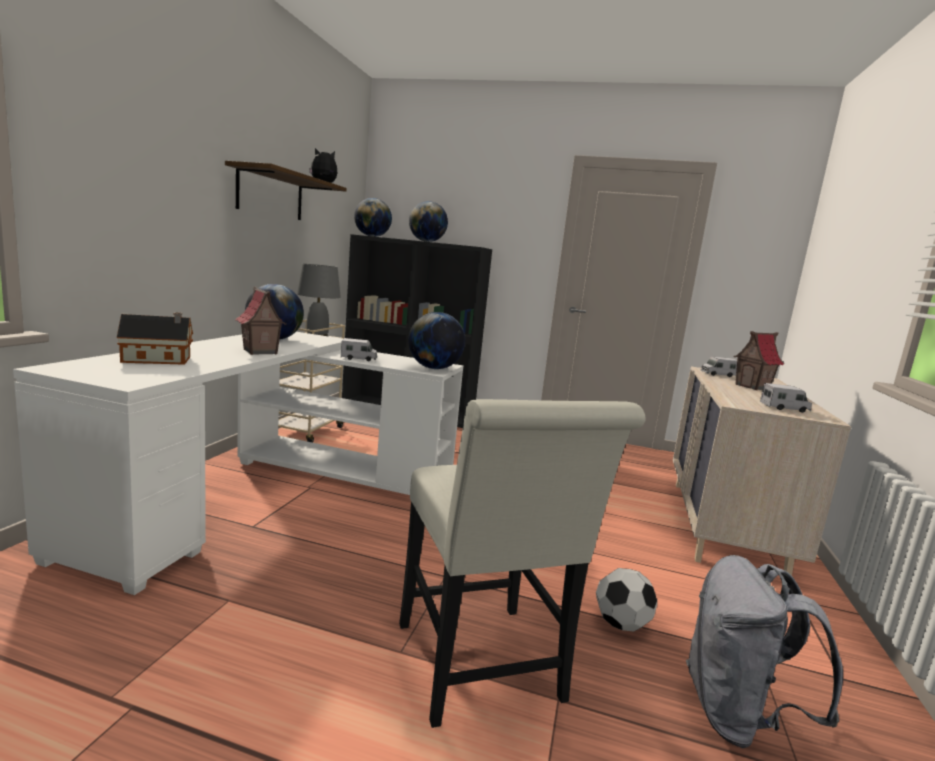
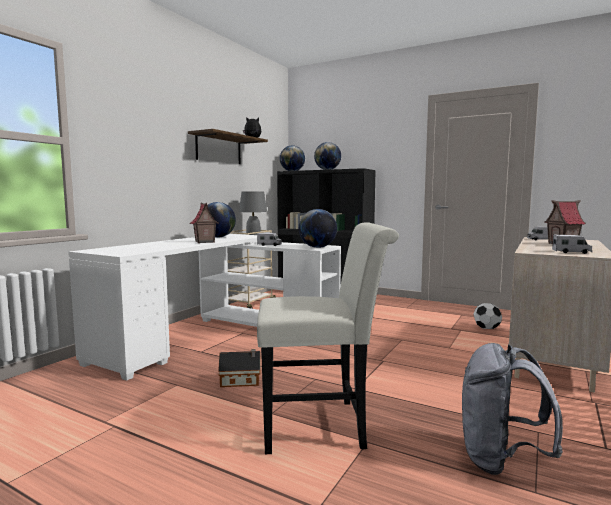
camera: 15 degrees right, 5 degrees down
toy house [117,312,193,365] -> toy house moved to [218,349,261,387]
white chair [399,399,646,728] -> white chair turned 90 degrees counterclockwise [257,222,399,454]
football [596,568,657,631] -> football moved to [473,303,502,329]

